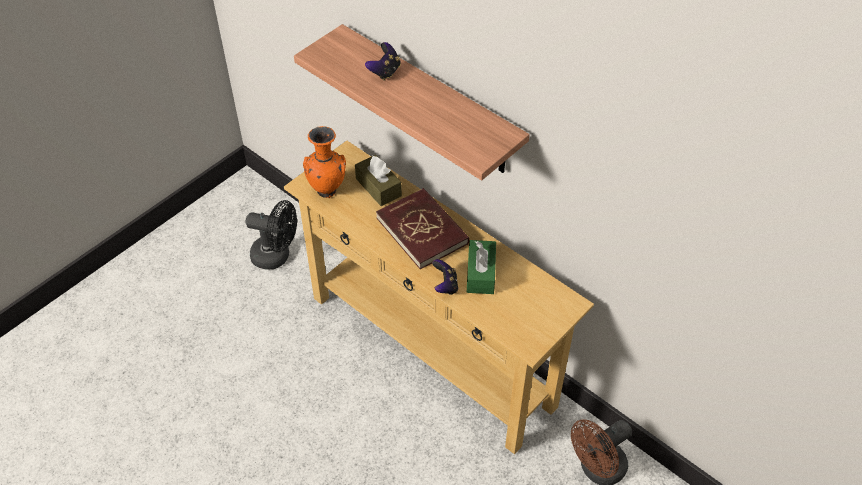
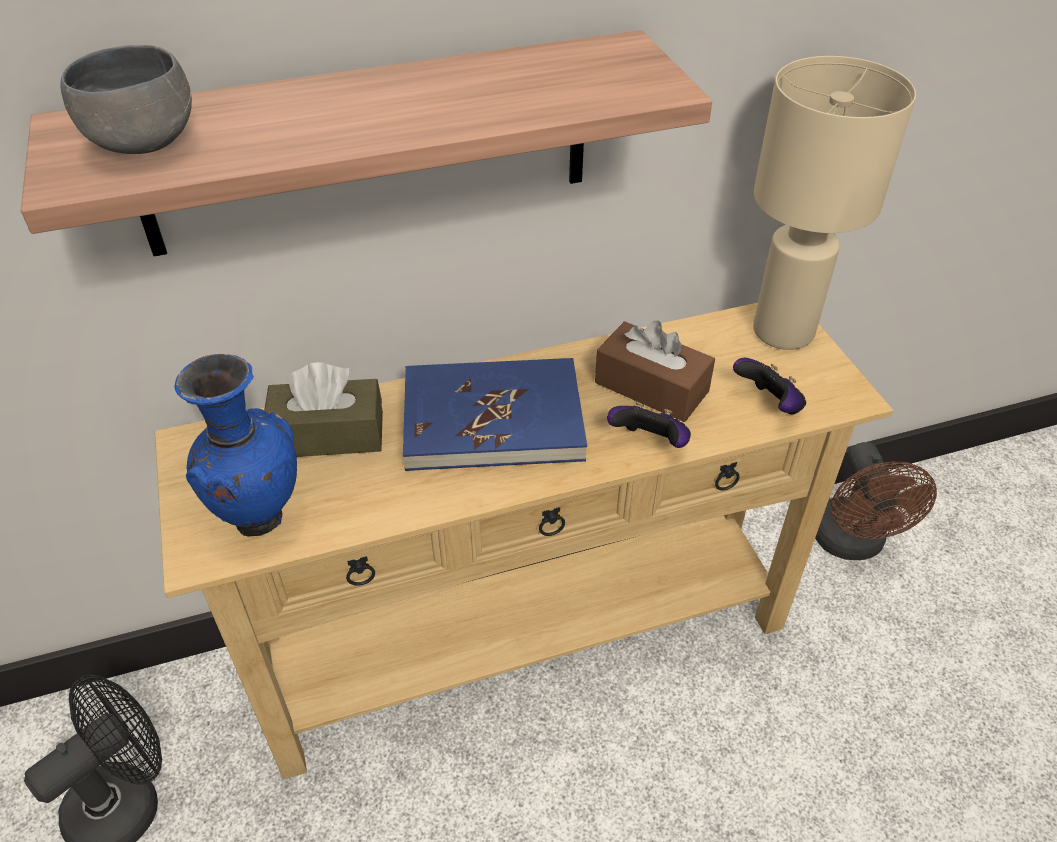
camera: 60 degrees left, 5 degrees down
orange vase [303,126,346,198] -> blue vase [175,354,297,537]
game controller [365,42,401,81] -> game controller moved to [733,358,806,415]
red book [376,188,469,269] -> blue book [403,358,587,471]
green tissue box [467,240,496,294] -> brown tissue box [595,321,715,422]
none -> grey bowl [60,45,192,154]
none -> beige table lamp [753,56,916,350]

